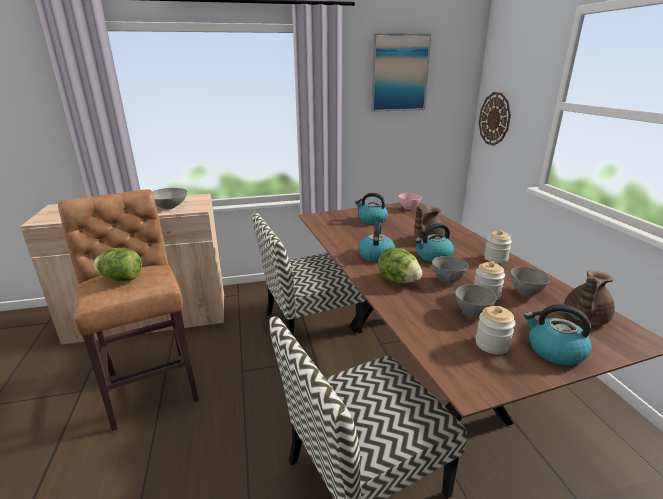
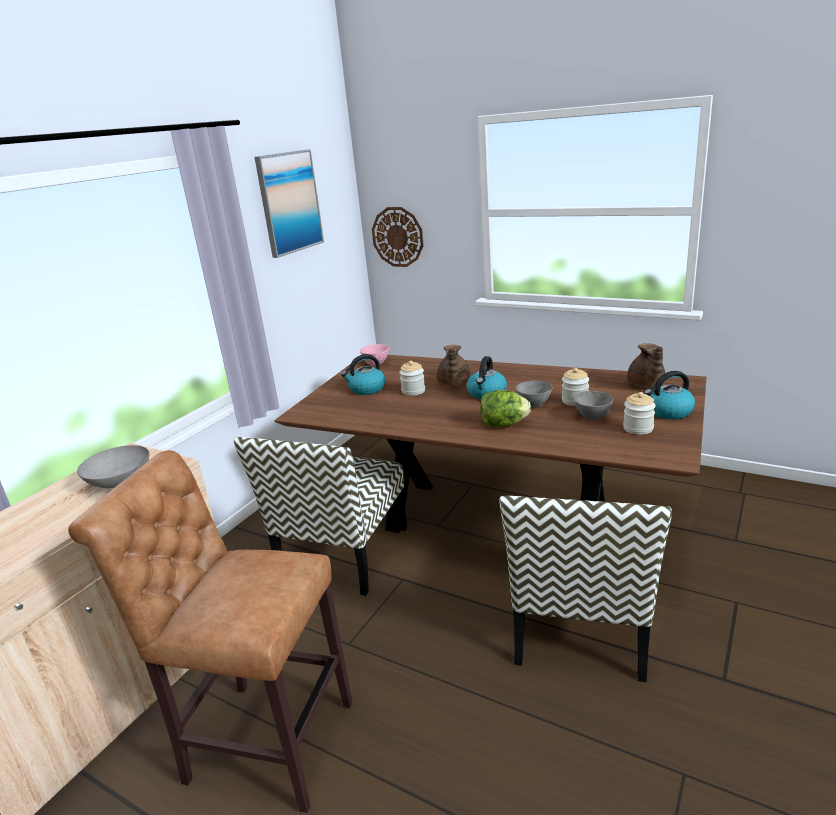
camera: 45 degrees left, 0 degrees up
lettuce [93,248,142,282] -> none
kettle [359,222,395,262] -> none
jar [484,230,512,264] -> jar moved to [399,361,425,396]
grey bowl [510,267,550,296] -> none

